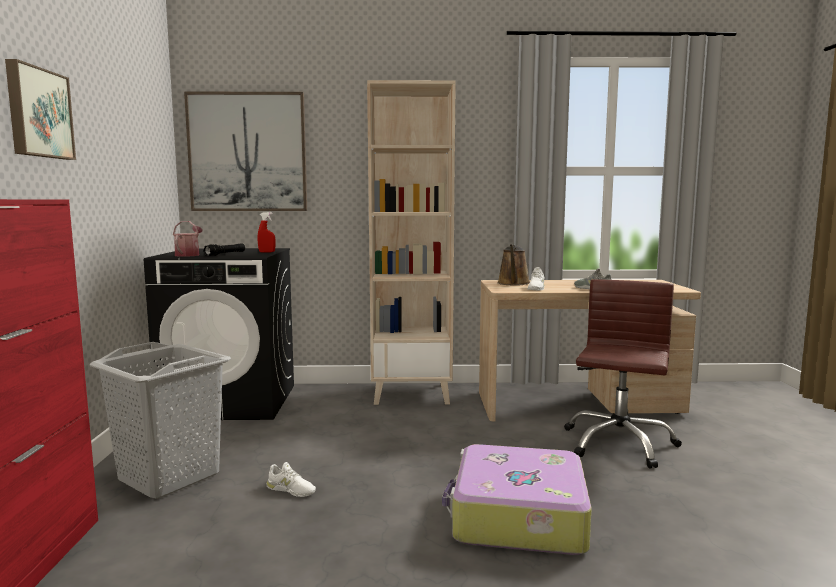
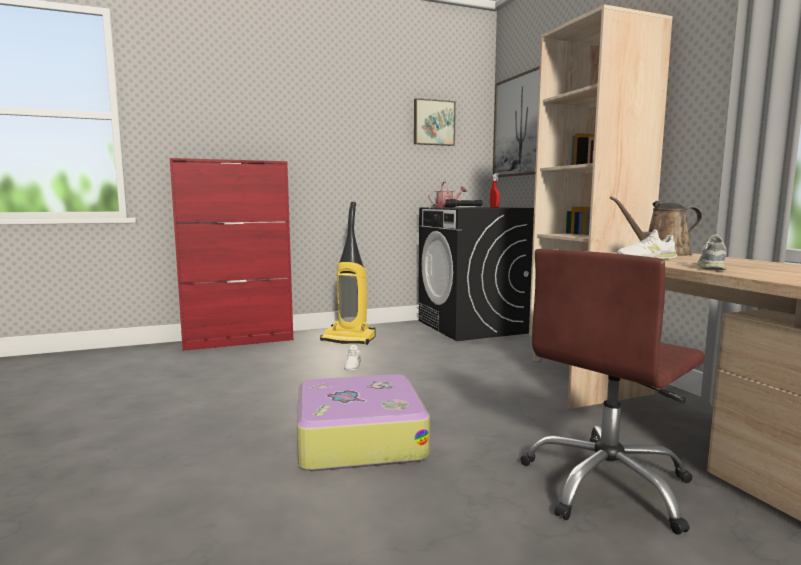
camera: 70 degrees right, 0 degrees up
picture [5,59,76,160] -> picture moved to [414,98,456,146]
grey laundry basket [90,342,231,499] -> vacuum cleaner [320,202,375,345]
brown office chair [564,279,682,469] -> brown office chair turned 135 degrees clockwise [521,249,705,535]

